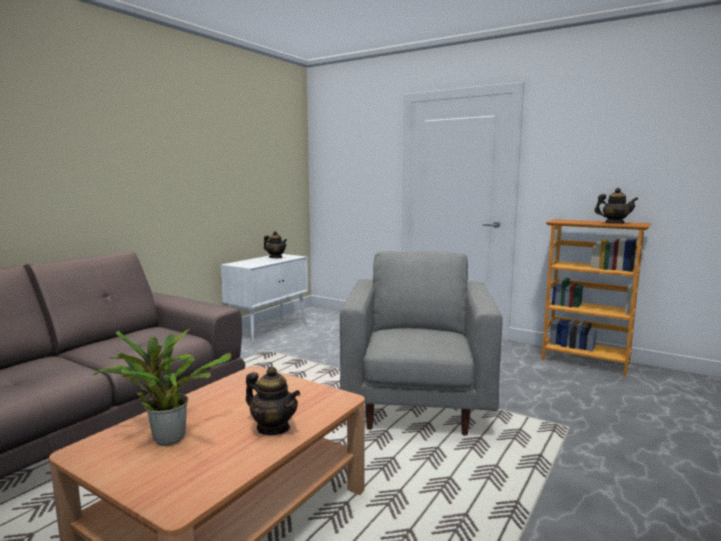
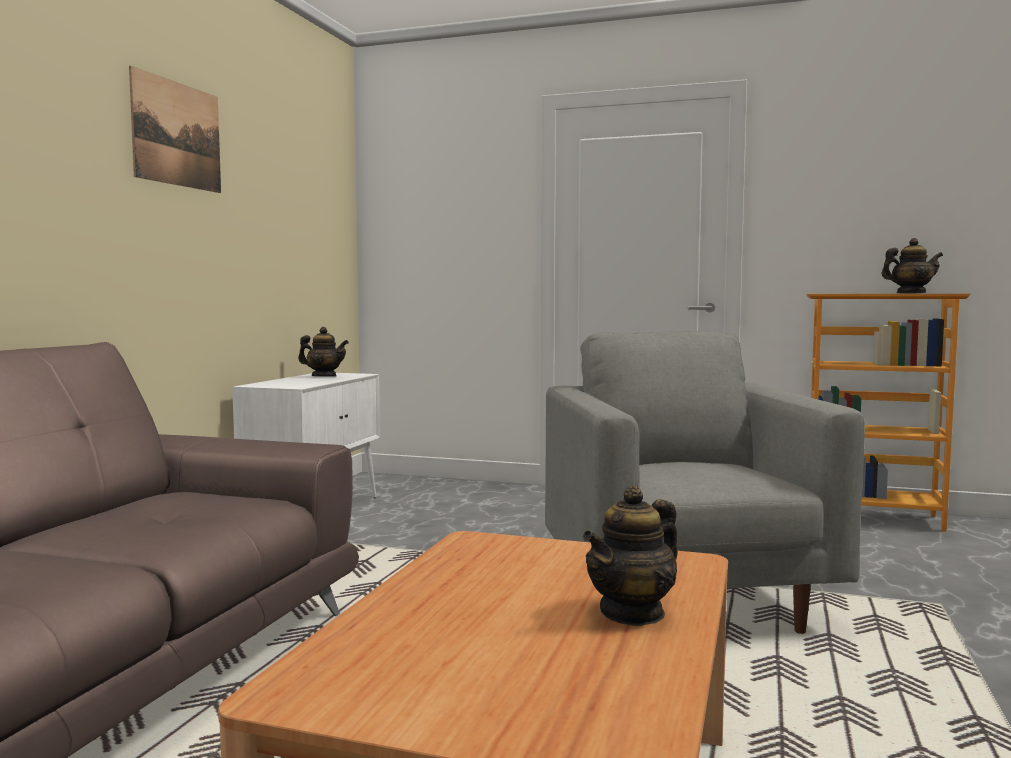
camera: 15 degrees left, 5 degrees down
potted plant [93,328,231,446] -> none
teapot [246,366,300,435] -> teapot turned 120 degrees clockwise [583,485,678,626]
none -> picture [129,66,221,193]

